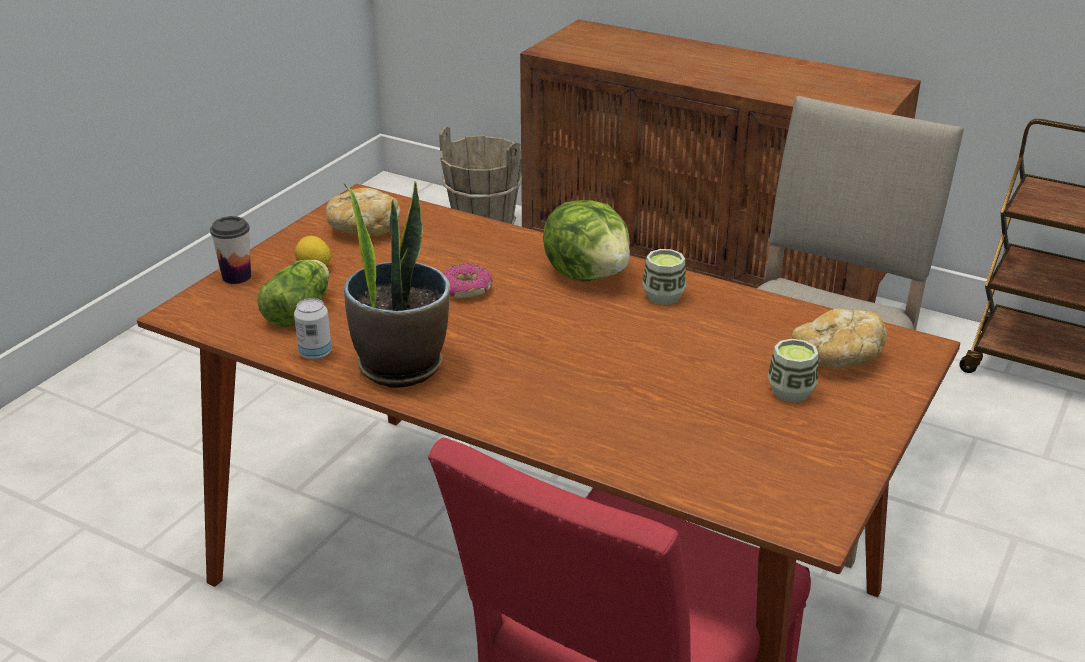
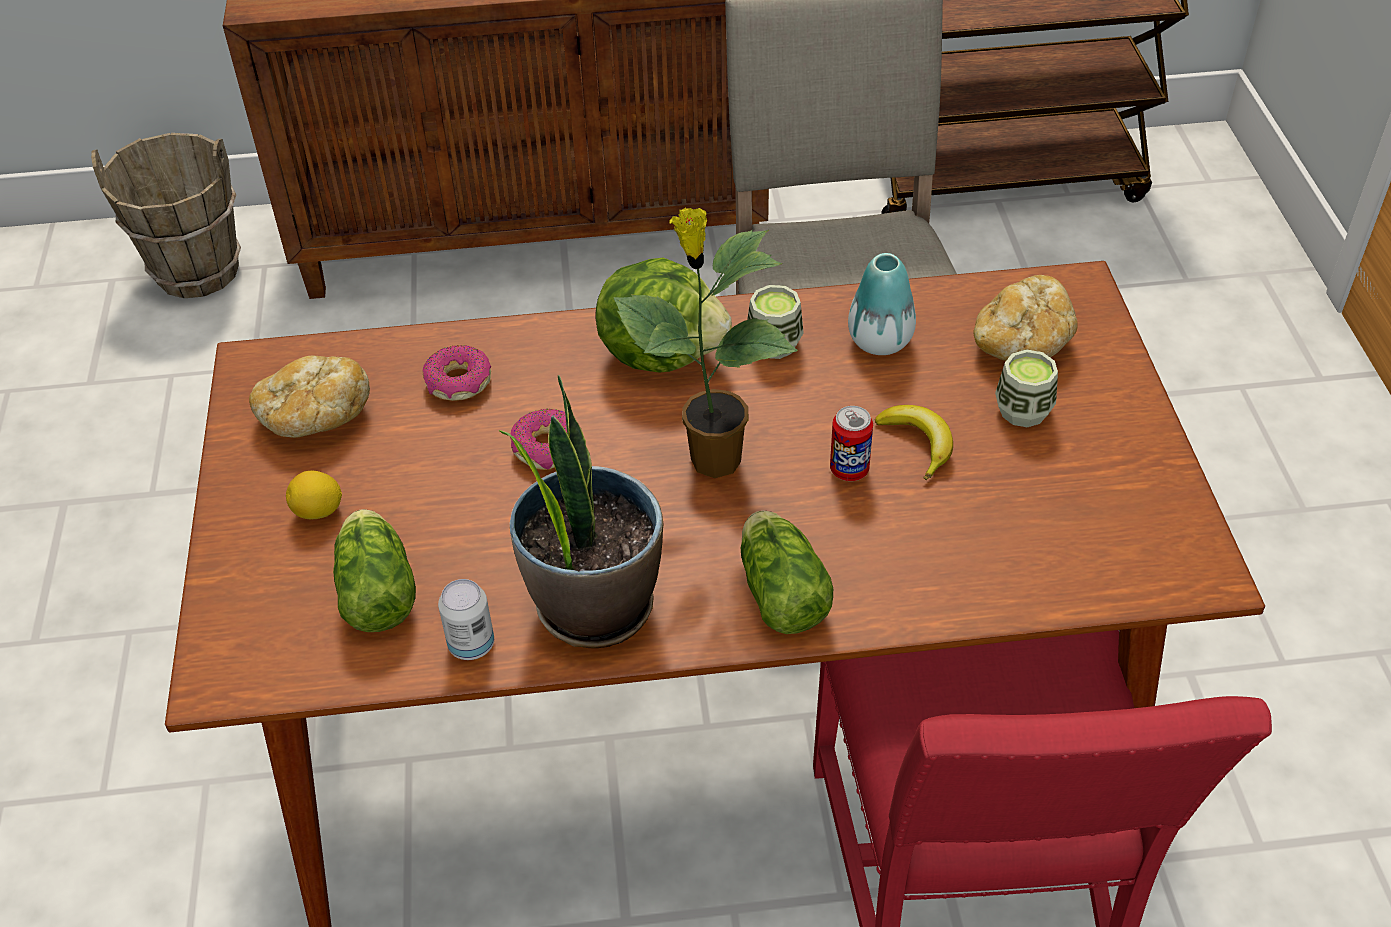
camera: 35 degrees left, 15 degrees up
cup [210,216,251,284] -> none
none -> donut [422,345,491,401]
none -> potted plant [613,208,798,478]
none -> lettuce [741,511,833,634]
none -> can [830,406,873,481]
none -> vase [848,253,916,355]
none -> banana [875,405,953,480]

